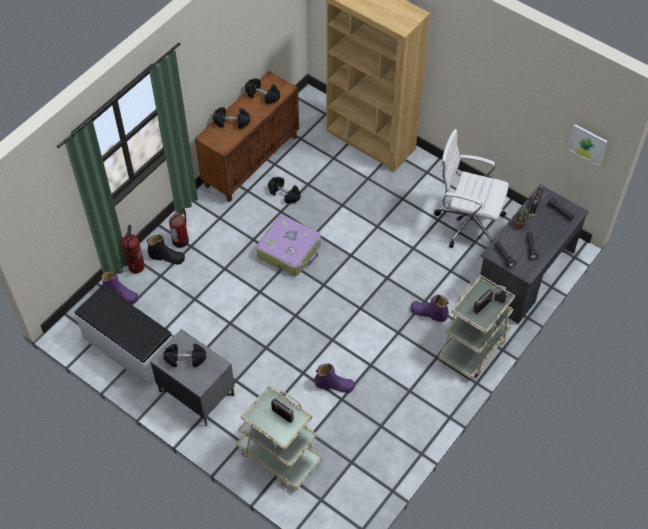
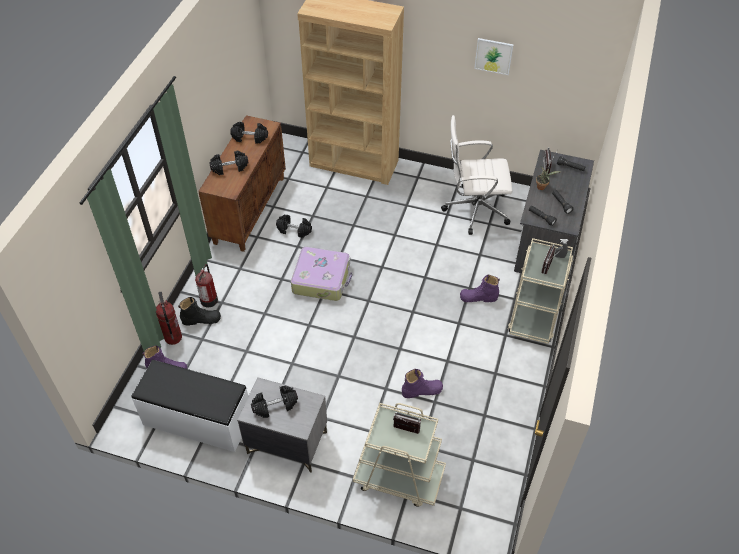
camera: 20 degrees left, 5 degrees down
picture [567,124,607,166] -> picture moved to [474,38,514,75]

